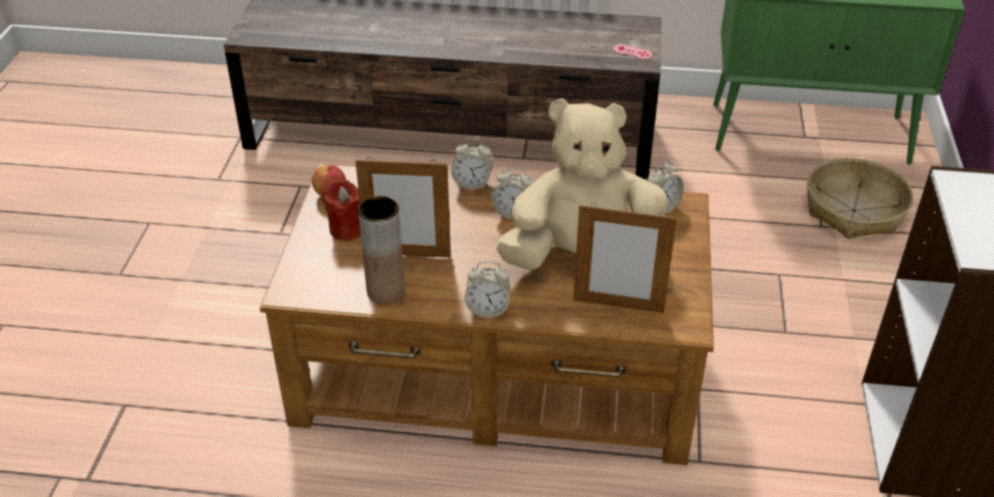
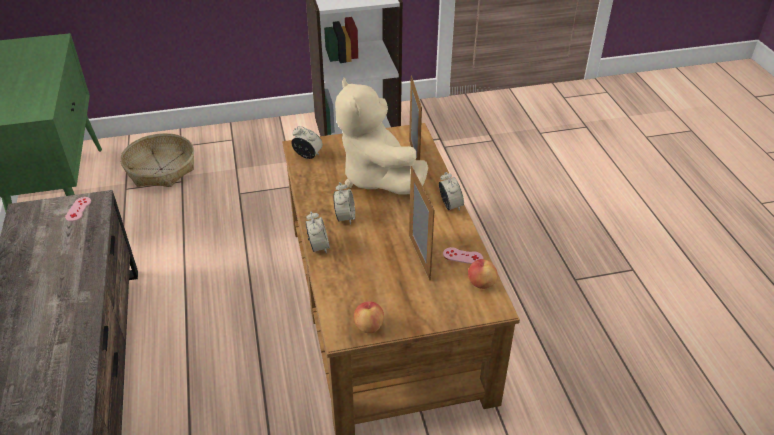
camera: 110 degrees left, 0 degrees up
red candle [323,180,361,241] -> none
brown vase [358,196,405,304] -> pink game controller [443,247,483,264]
none -> apple [468,259,498,289]

